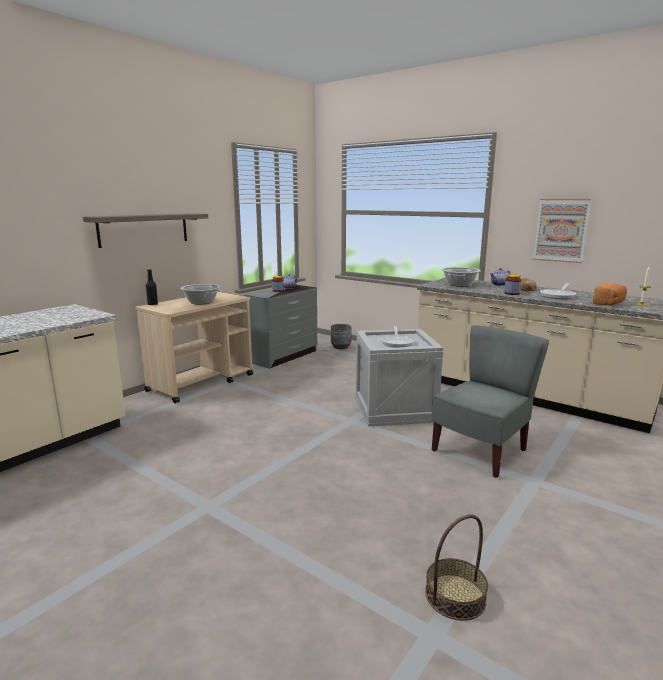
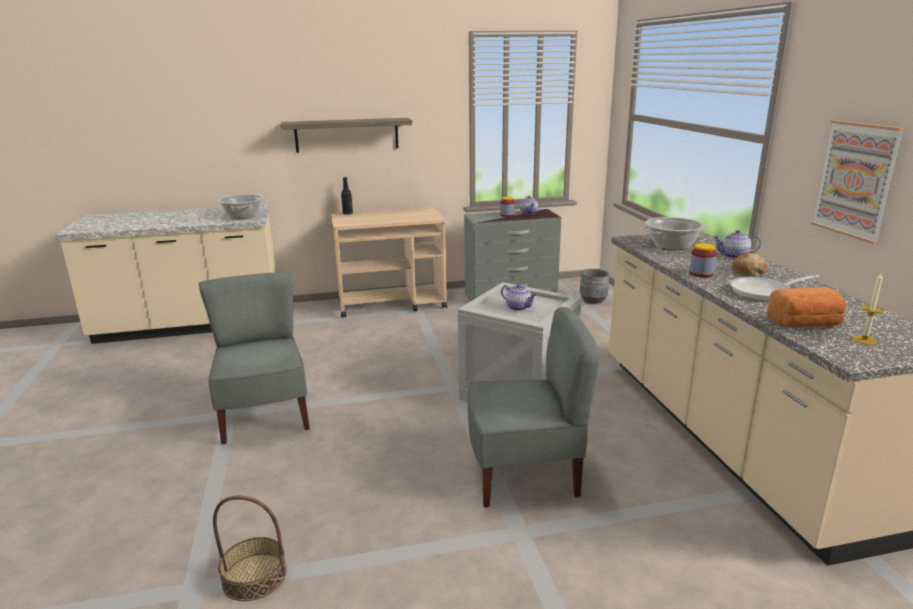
camera: 40 degrees right, 5 degrees up
cooking pot [180,284,222,304] -> cooking pot moved to [217,194,264,219]
frying pan [381,326,415,347] -> teapot [501,284,537,311]
none -> grey chair [198,272,310,444]

